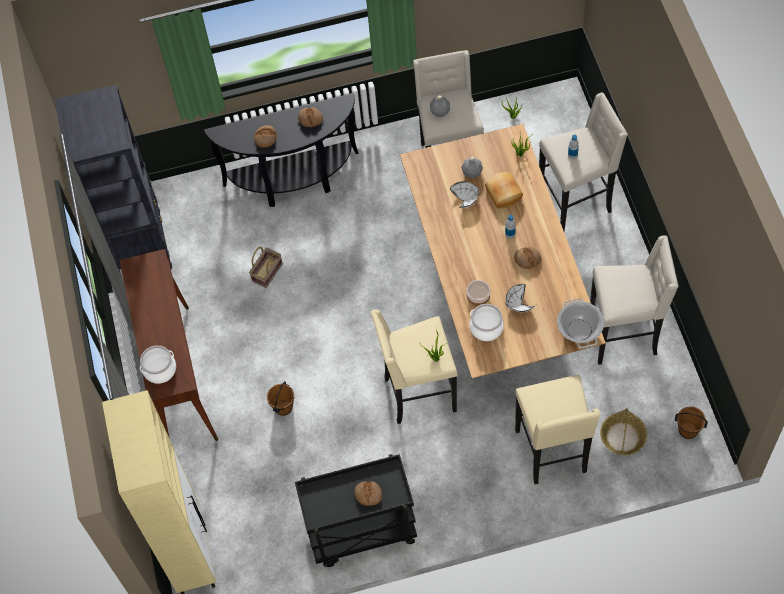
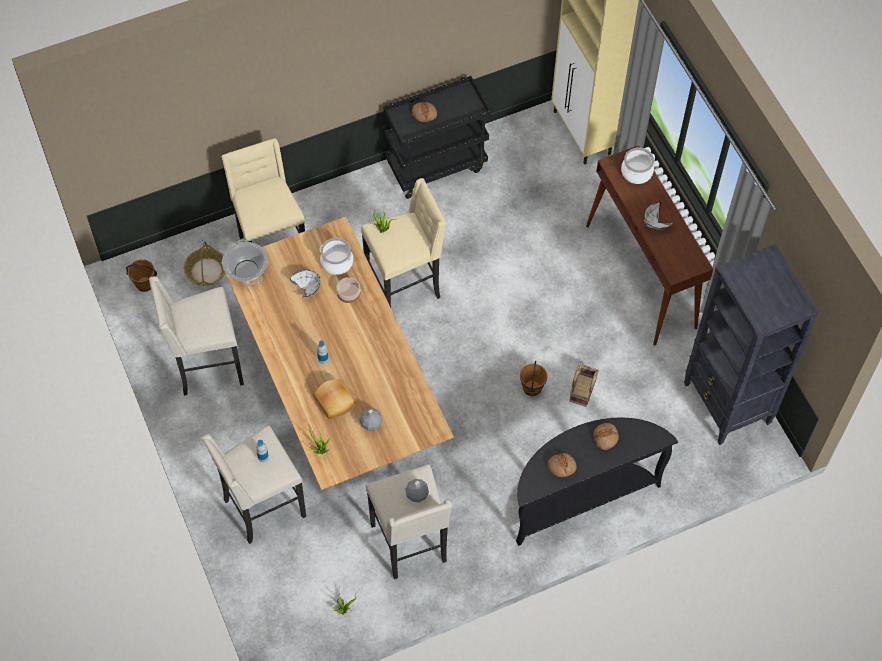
camera: 165 degrees right, 0 degrees up
brown bucket [267,381,294,416] -> brown bucket moved to [520,361,548,396]
white bowl [450,181,479,208] -> white bowl moved to [644,202,673,229]
bread [514,247,541,269] -> none

